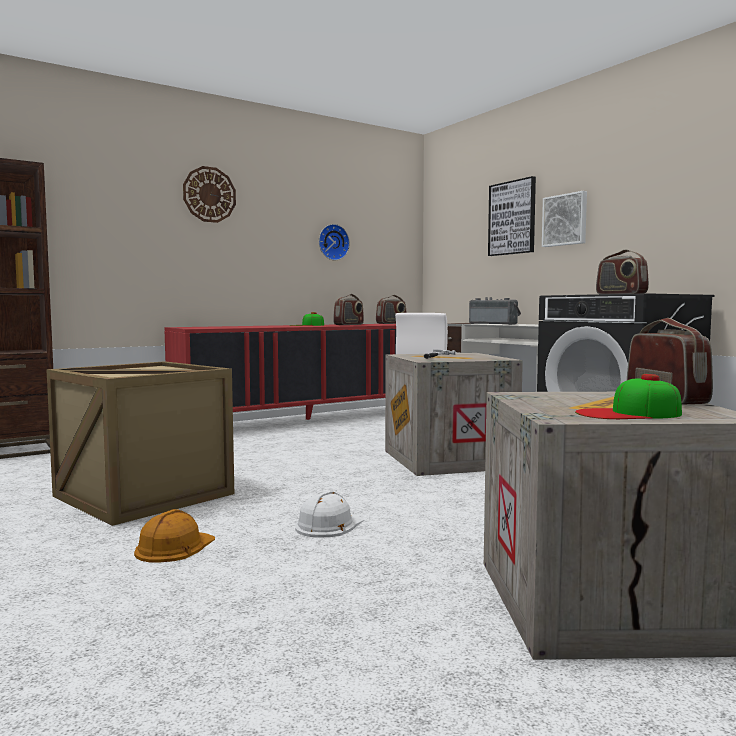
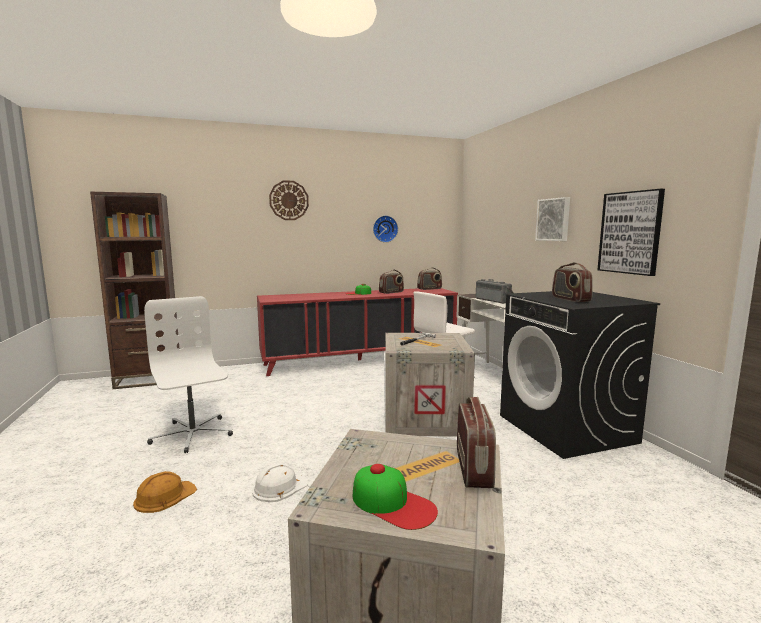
camera: 15 degrees right, 5 degrees up
crate [46,361,234,526] -> white office chair [144,296,233,453]
picture [488,176,536,256] -> picture moved to [597,189,665,276]
cap [575,374,682,419] -> cap turned 150 degrees counterclockwise [353,464,438,530]

